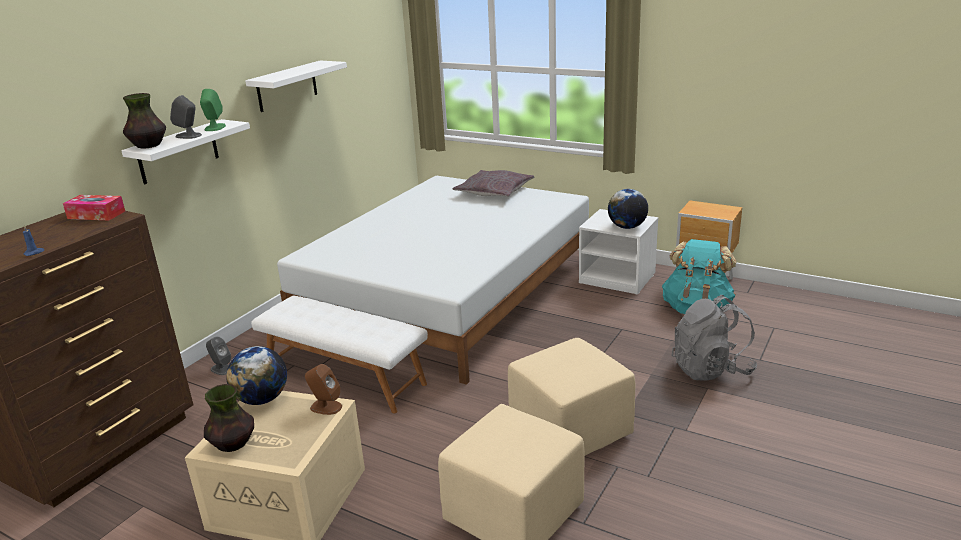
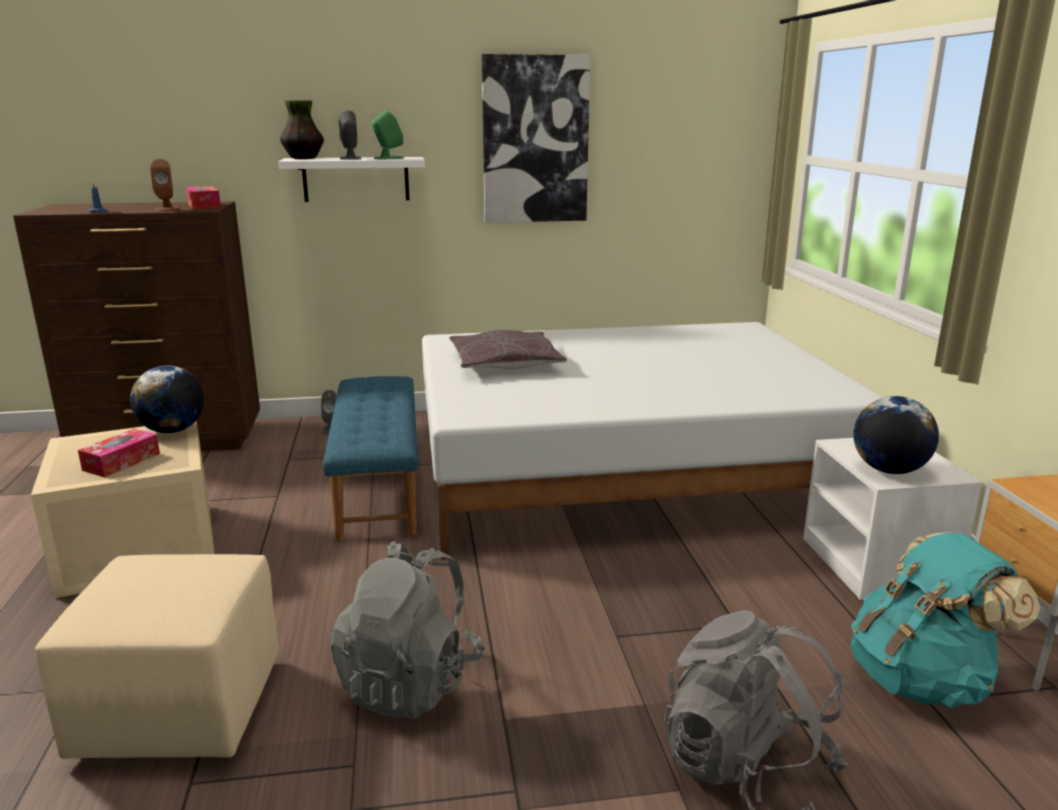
camera: 50 degrees right, 5 degrees down
vase [204,384,254,452] -> none
white shelf [245,60,347,112] -> picture [481,54,590,223]
white bench [251,296,428,413] -> blue bench [323,376,418,541]
brown speaker [305,364,342,415] -> brown speaker moved to [150,159,179,212]
grey pillow [453,170,534,197] -> grey pillow moved to [449,330,567,369]
beige ottoman [508,338,635,456] -> grey backpack [331,541,484,719]
none -> tissue box [78,429,160,477]

